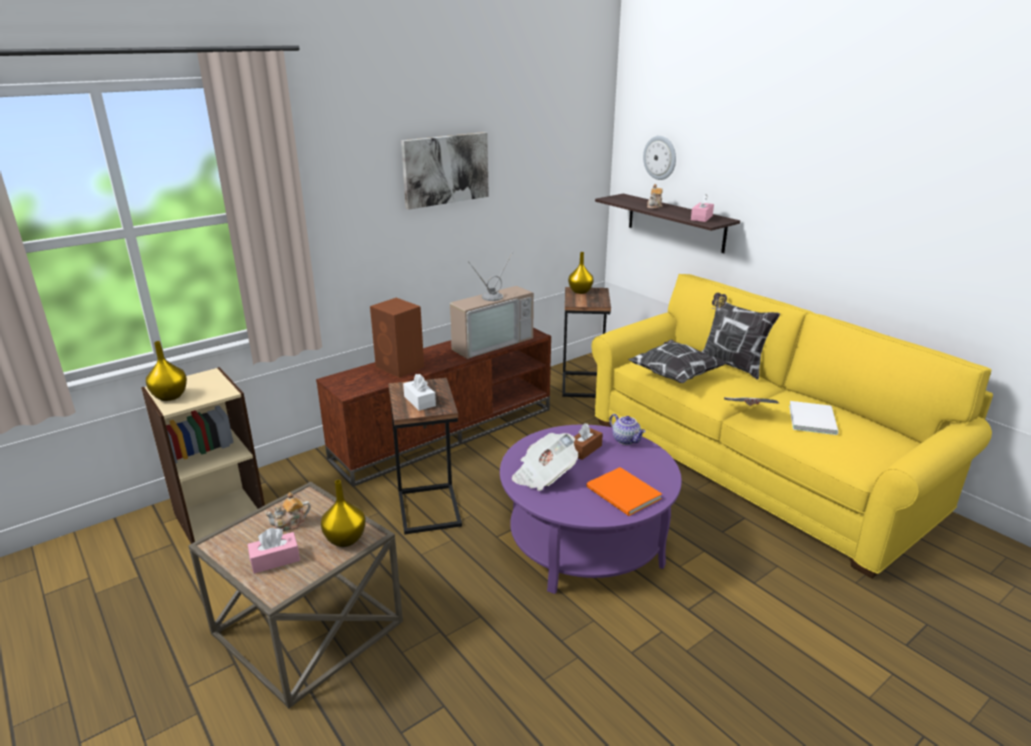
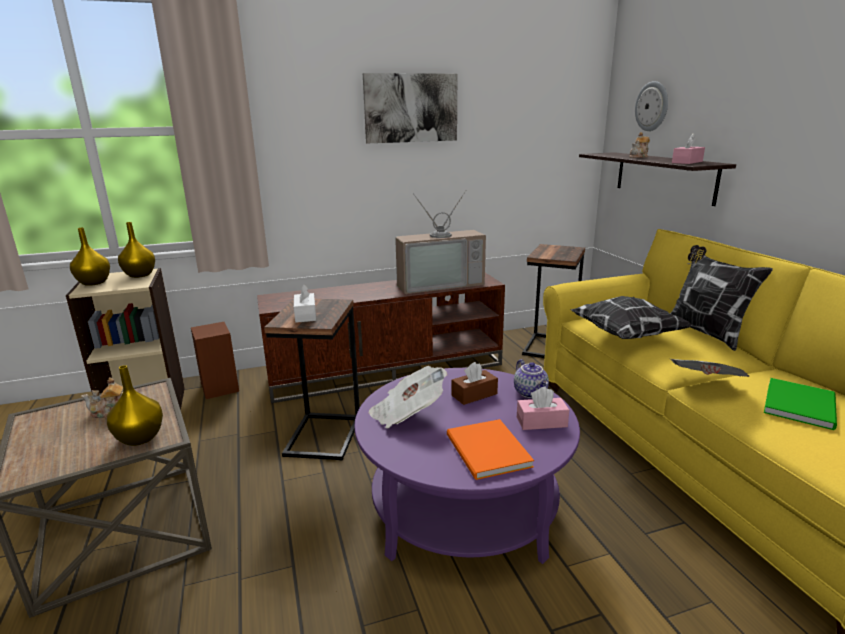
camera: 20 degrees right, 5 degrees down
pink tissue box [248,528,300,574] -> pink tissue box moved to [517,387,569,430]
brown speaker [370,298,424,378] -> brown speaker moved to [191,322,239,399]
yellow vase [568,252,594,294] -> yellow vase moved to [118,222,155,278]
white book [789,401,839,435] -> green book [764,378,837,430]

